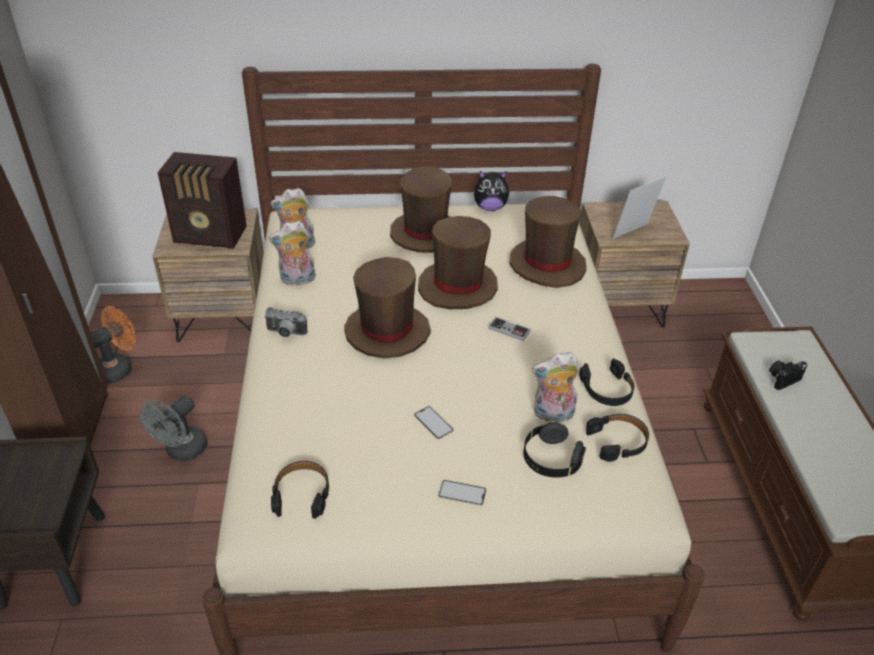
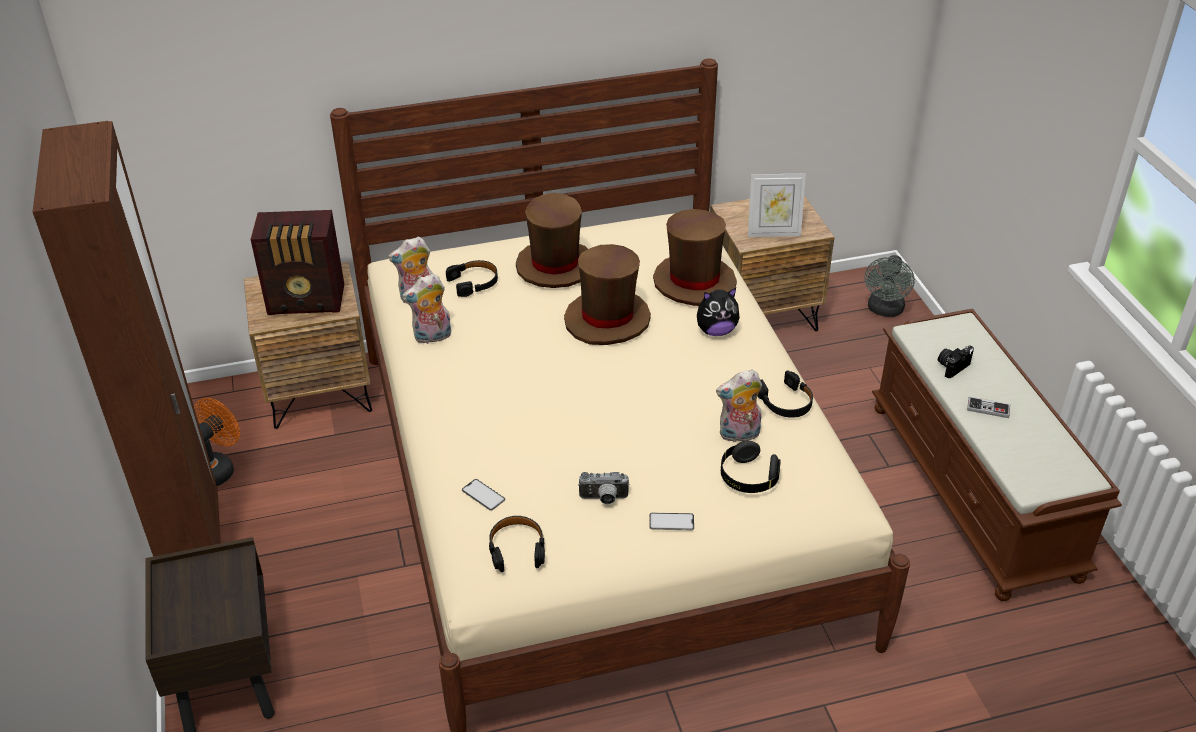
camera: 10 degrees left, 0 degrees up
grey fan [140,396,207,461] -> grey fan moved to [865,255,915,317]
camera [264,307,307,337] -> camera moved to [578,472,629,505]
brown hat [344,257,431,358] -> none
phone [414,406,454,439] -> phone moved to [462,479,505,511]
plush toy [474,171,511,211] -> plush toy moved to [697,288,740,336]
game controller [488,317,531,341] -> game controller moved to [967,396,1010,418]
black headphones [586,414,649,462] -> black headphones moved to [446,260,498,297]
picture frame [613,176,666,239] -> picture frame turned 135 degrees counterclockwise [748,173,806,237]

